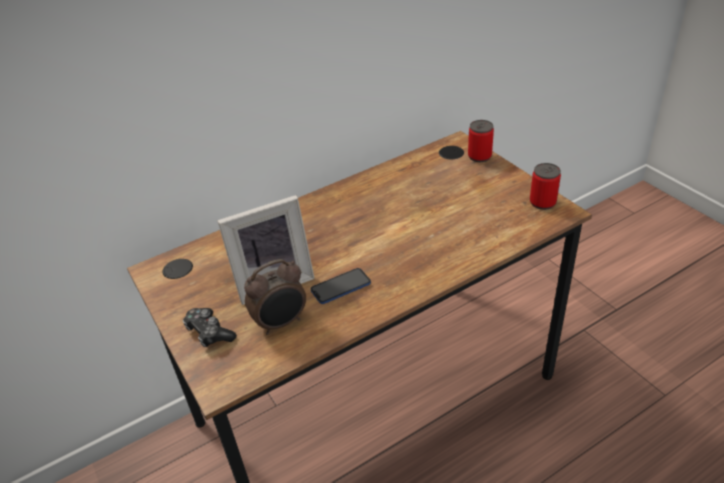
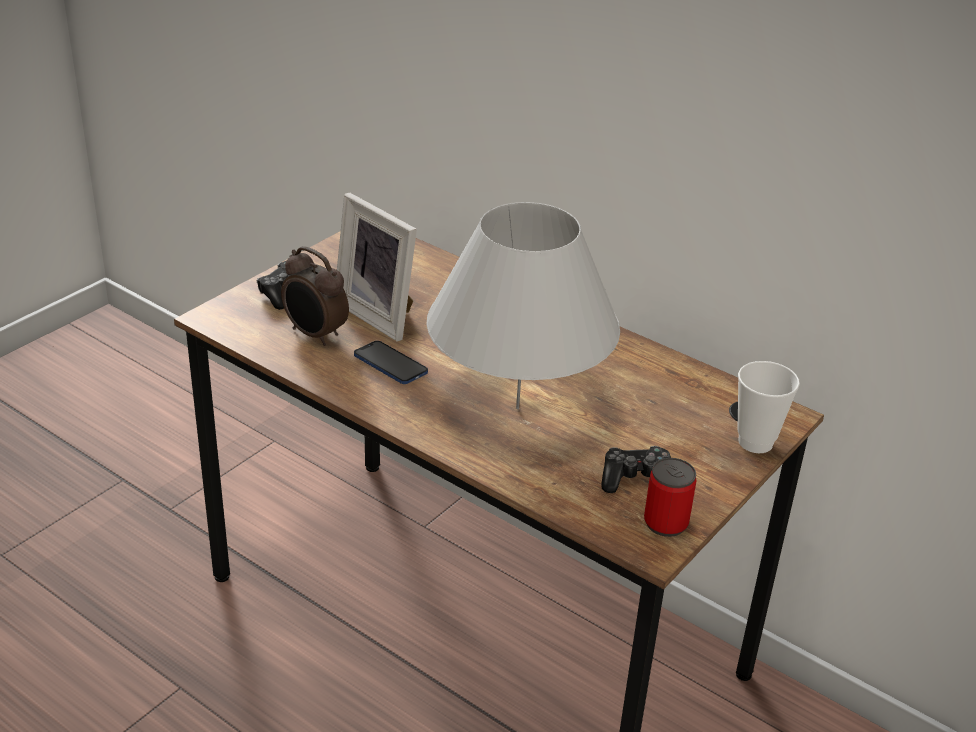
camera: 65 degrees right, 5 degrees down
can [468,120,494,162] -> cup [738,361,800,453]
none -> white table lamp [427,202,620,409]
none -> game controller [601,446,671,493]

